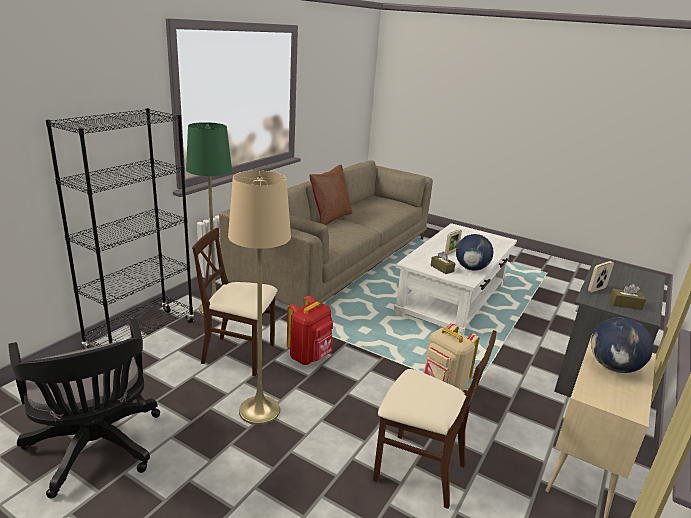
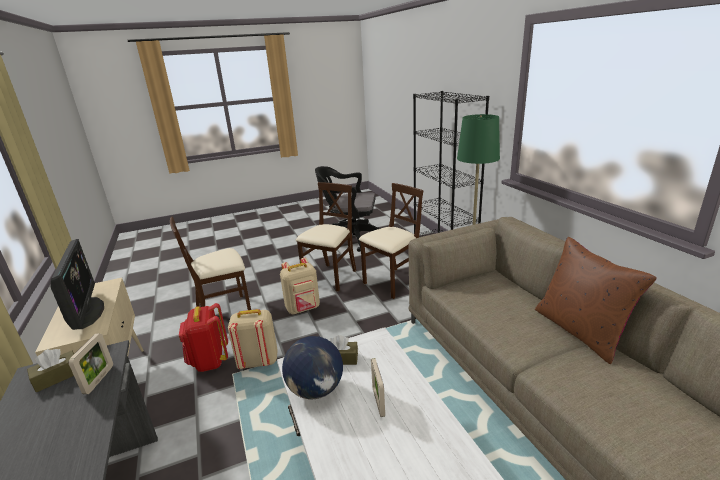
camera: 130 degrees right, 0 degrees up
beige floor lamp [228,170,291,425] -> beige chair [296,182,356,292]
red backpack [287,296,333,365] -> red backpack moved to [179,303,228,372]
globe [591,317,653,373] -> monitor [51,239,104,330]
none -> beige backpack [280,258,320,314]

